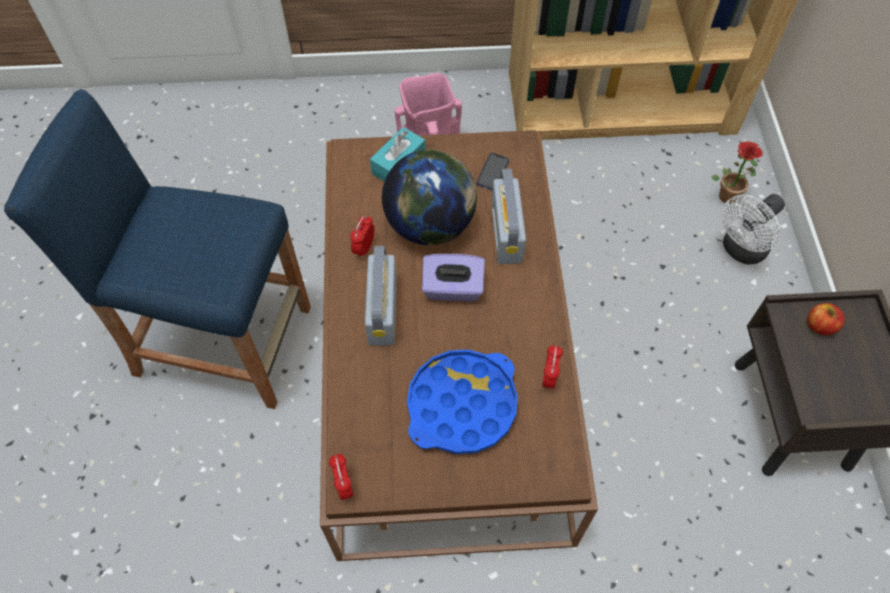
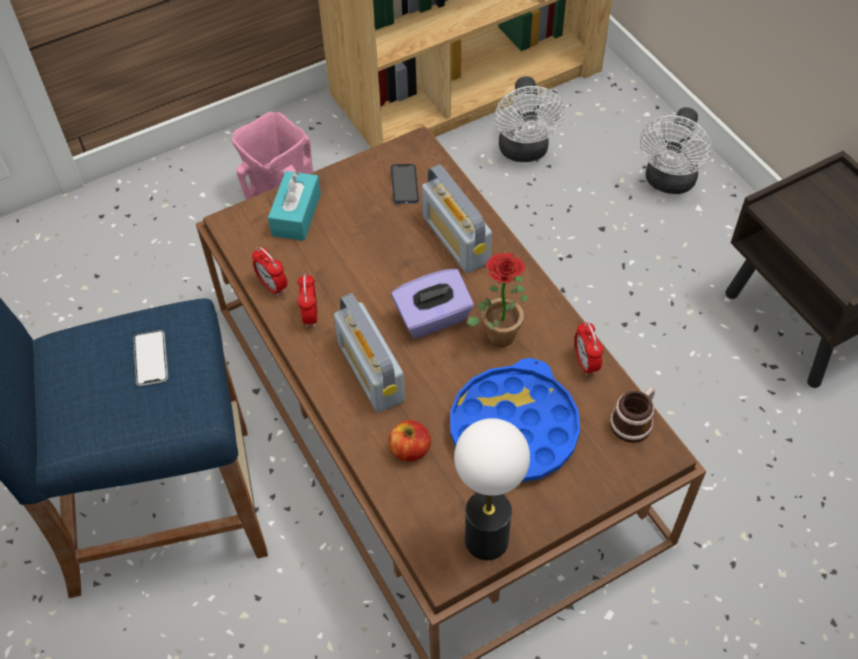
camera: 25 degrees left, 5 degrees down
alarm clock [329,454,353,500] -> alarm clock moved to [252,247,287,296]
globe [382,150,477,245] -> none
potted plant [711,142,763,204] -> potted plant moved to [467,251,529,347]
apple [808,303,845,335] -> apple moved to [388,420,431,462]
none -> phone [133,330,168,386]
none -> table lamp [454,418,530,560]
none -> white fan [495,76,565,162]
none -> mug [610,387,655,443]

